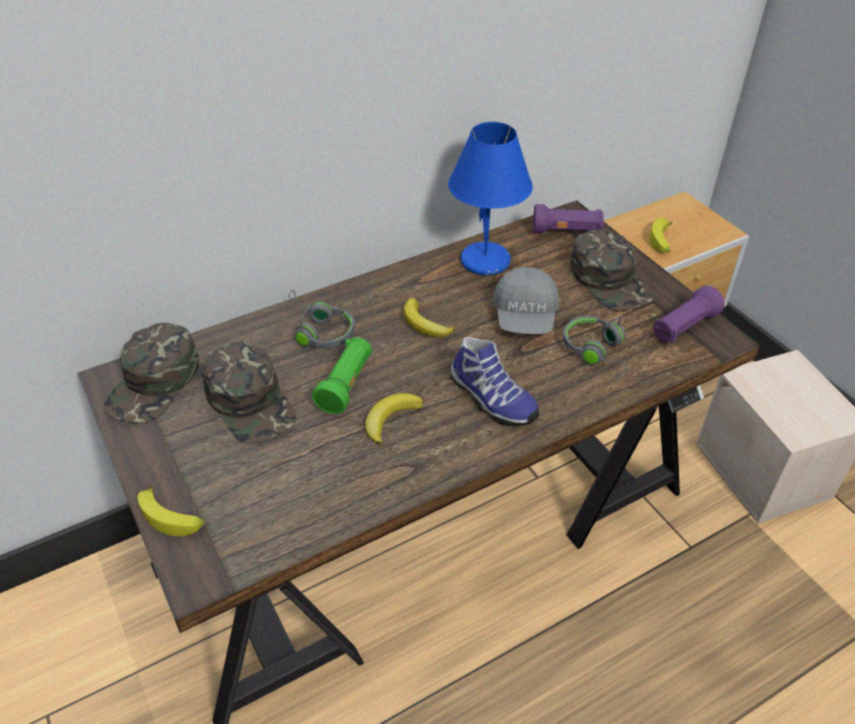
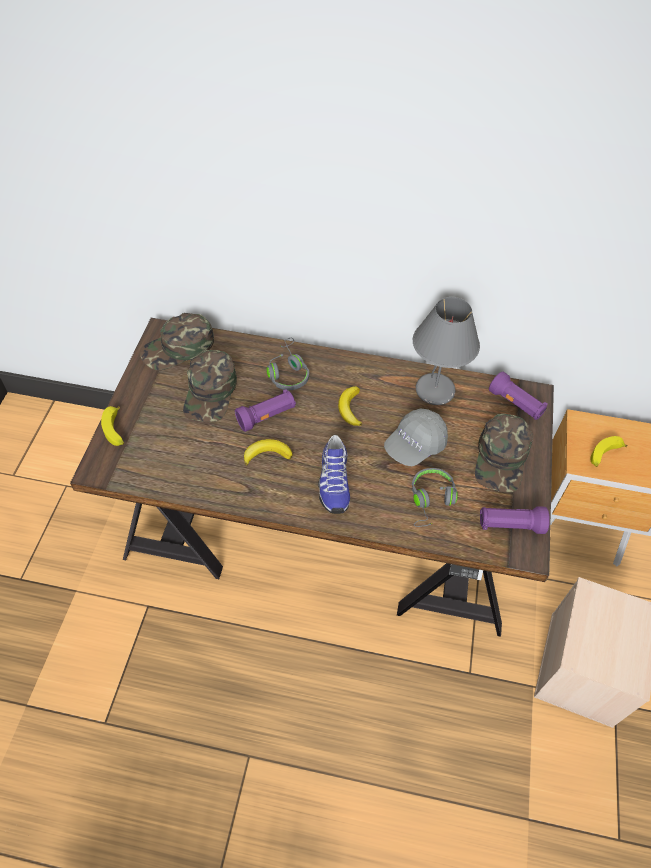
camera: 40 degrees right, 10 degrees up
green flashlight [312,337,372,414] -> purple flashlight [235,389,296,432]
blue table lamp [448,122,533,275] -> grey table lamp [413,297,480,405]

